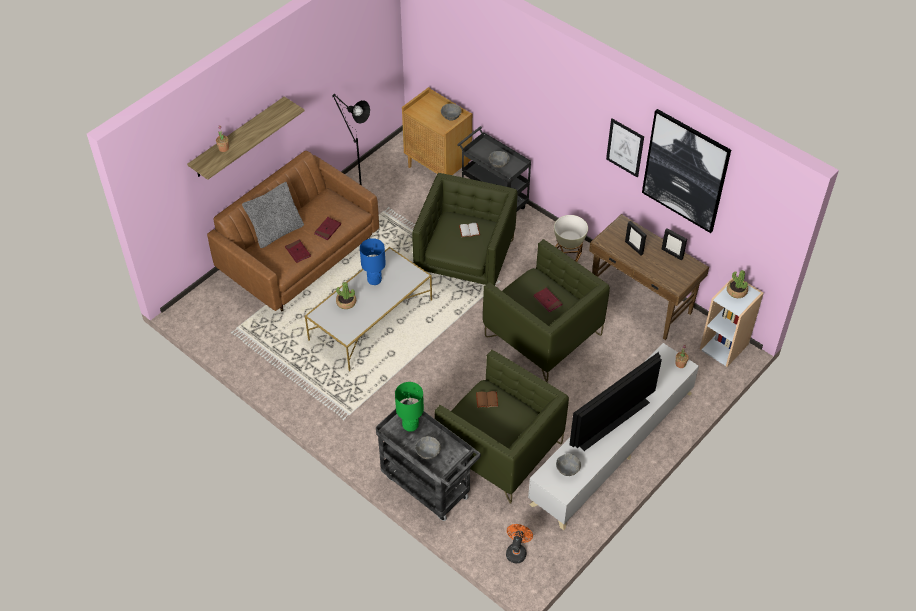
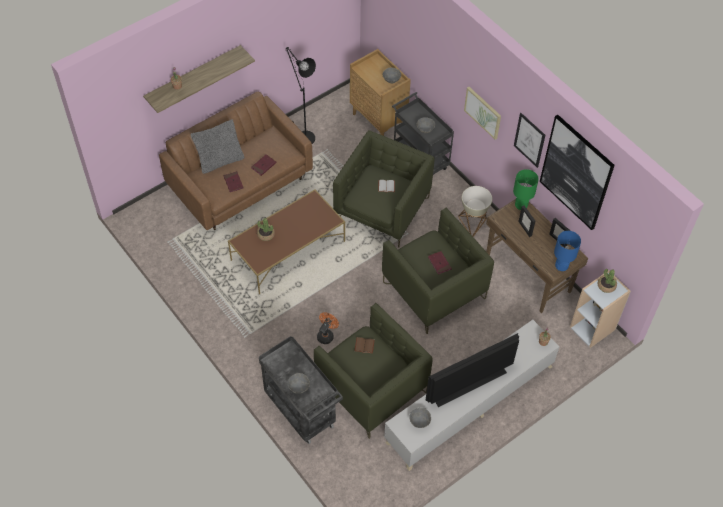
camera: 10 degrees right, 5 degrees up
white coffee table [305,247,432,371] -> brown coffee table [228,189,345,294]
blue table lamp [360,238,386,285] -> blue table lamp moved to [554,231,581,271]
green table lamp [395,382,424,432] -> green table lamp moved to [513,169,539,210]
orange fan [506,524,533,563] -> orange fan moved to [317,312,339,344]
none -> picture [464,87,501,140]

